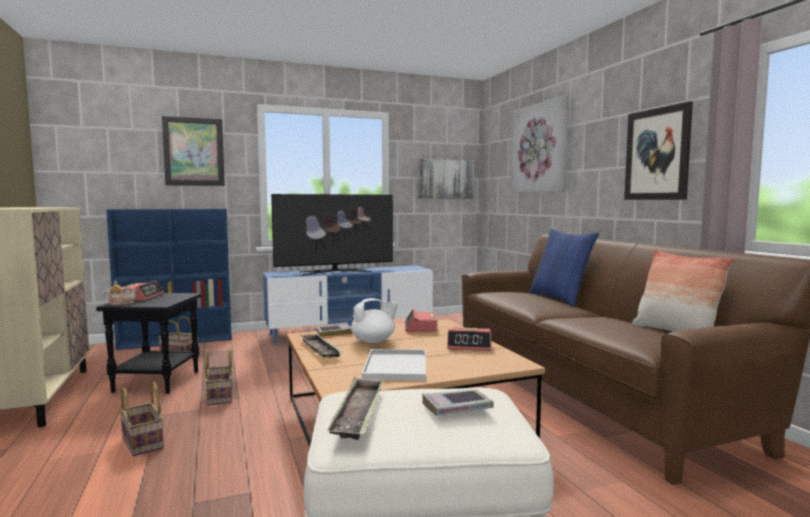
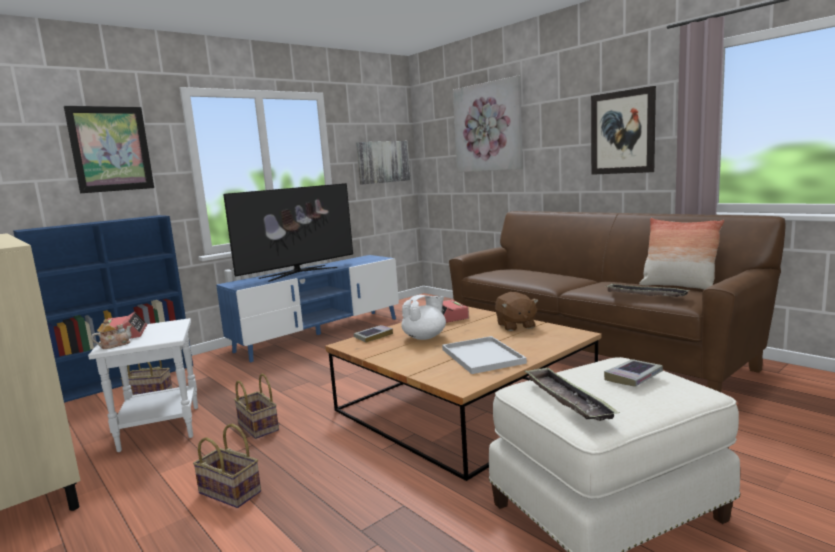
camera: 20 degrees left, 5 degrees up
black side table [96,293,201,394] -> white side table [88,318,198,452]
tray [300,334,342,358] -> tray moved to [605,283,690,297]
alarm clock [447,327,491,351] -> brown plush toy [495,292,539,331]
blue pillow [529,229,599,306] -> none

